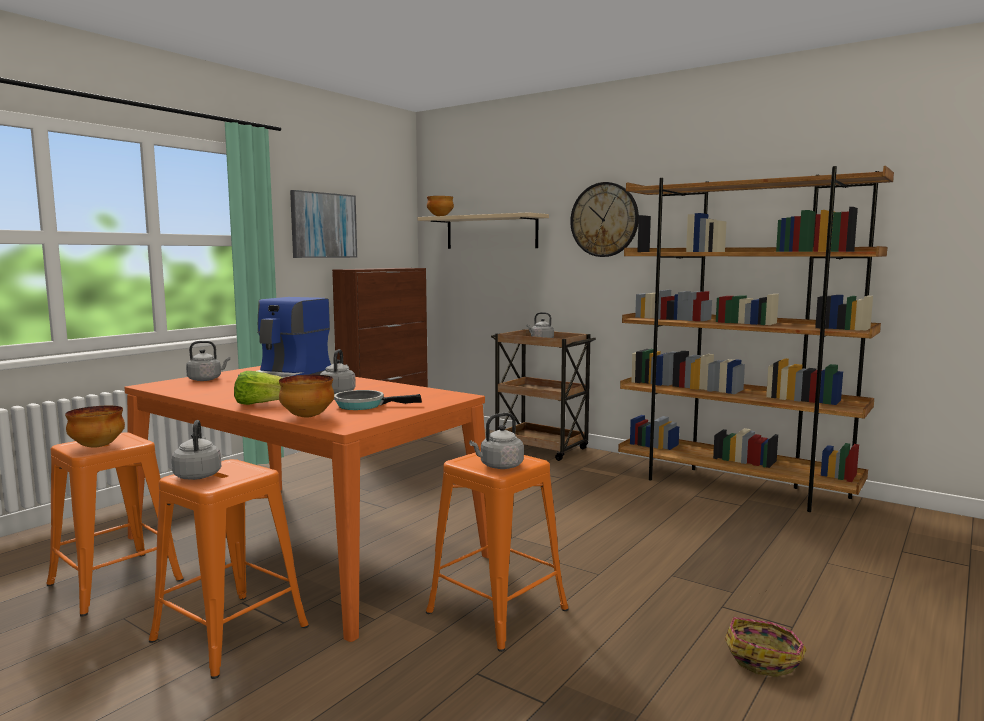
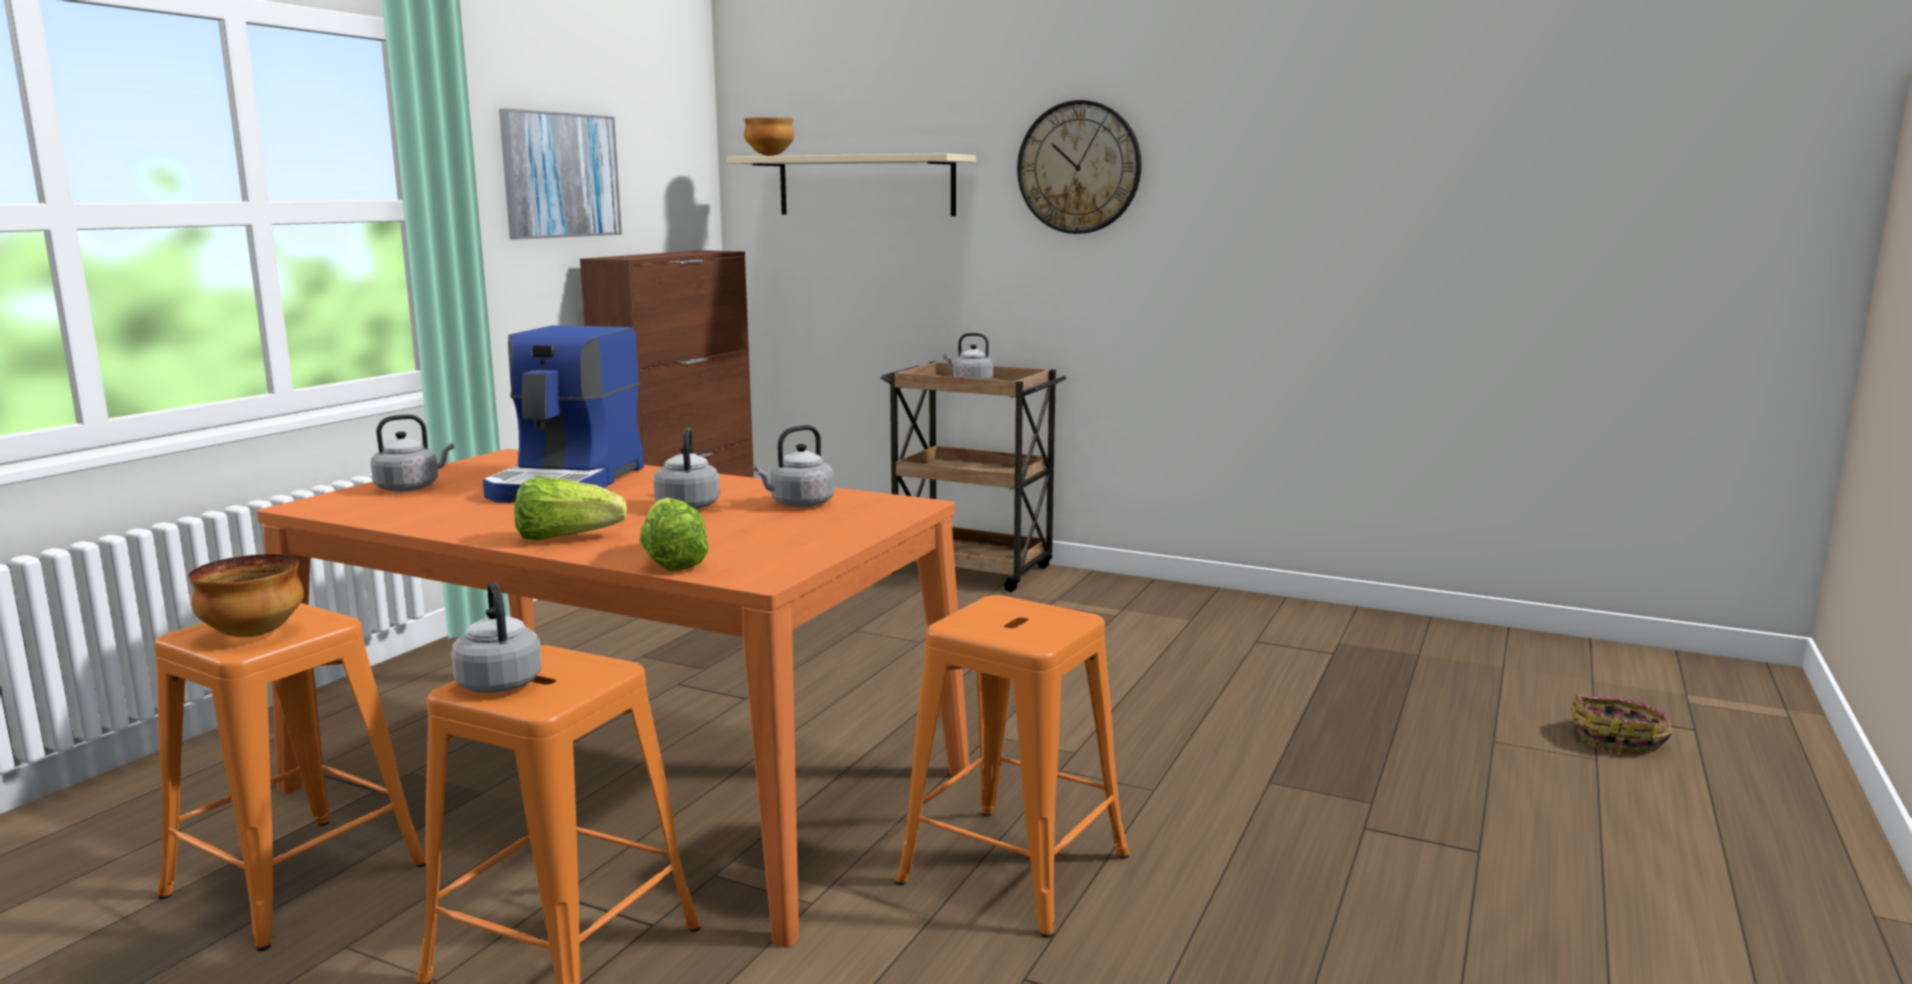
camera: 10 degrees left, 5 degrees up
bowl [279,375,334,418] -> lettuce [640,498,709,571]
frying pan [334,390,422,410] -> none
grey kettle [469,413,524,469] -> grey kettle moved to [754,425,835,507]
brown bookcase [618,166,894,512] -> none
basket [725,617,807,677] -> basket moved to [1571,694,1672,754]

